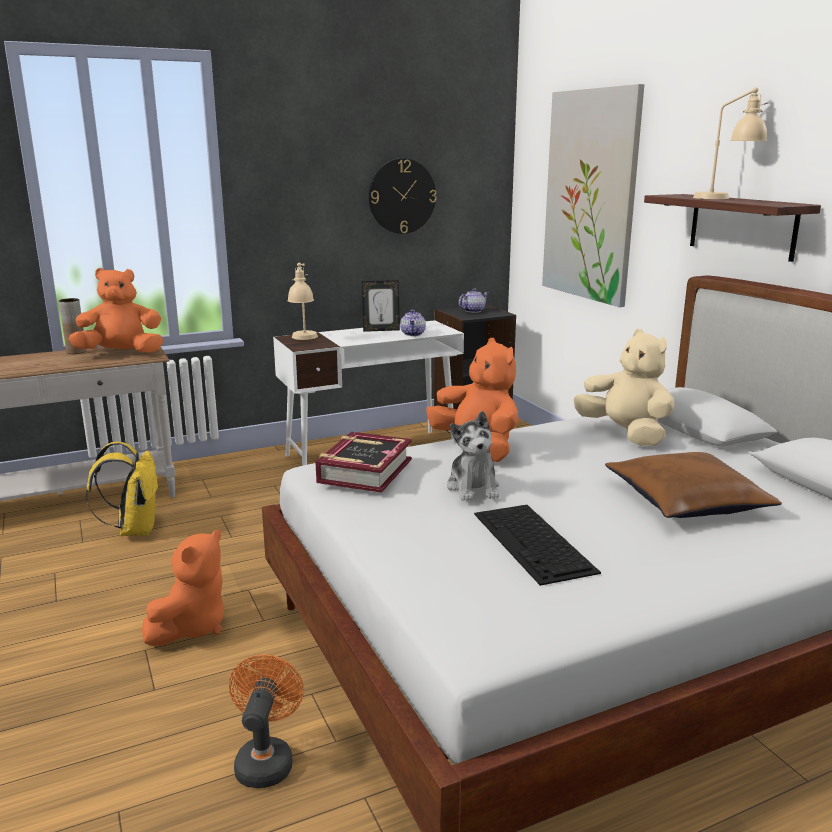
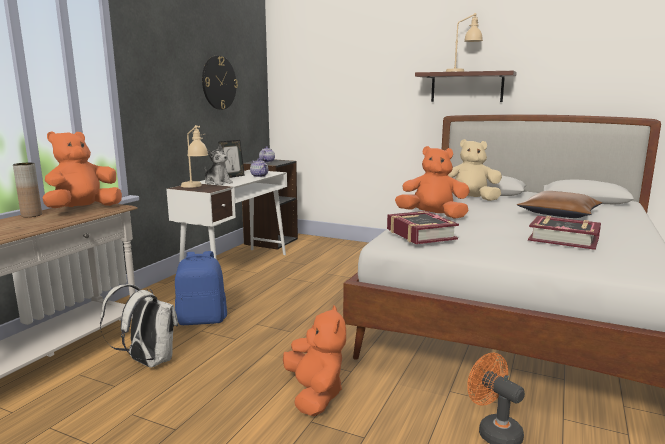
camera: 40 degrees left, 5 degrees down
yellow backpack [86,442,160,536] -> white backpack [100,284,178,368]
plush toy [447,411,499,501] -> plush toy moved to [205,145,233,185]
keyboard [474,505,601,586] -> book [528,216,601,250]
picture [542,84,644,307] -> none
none -> blue backpack [175,251,227,325]

